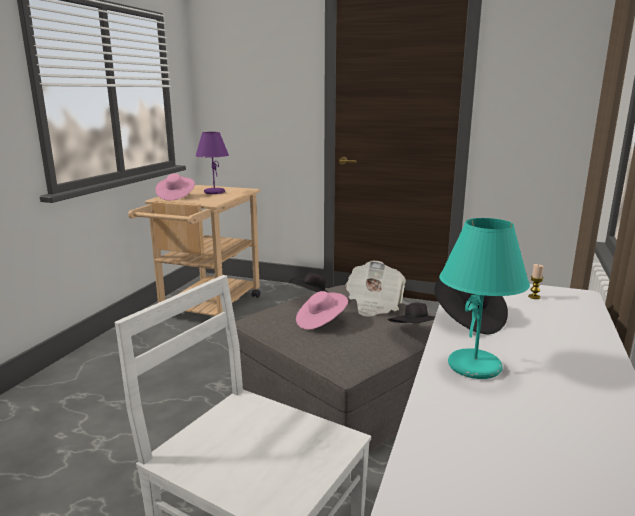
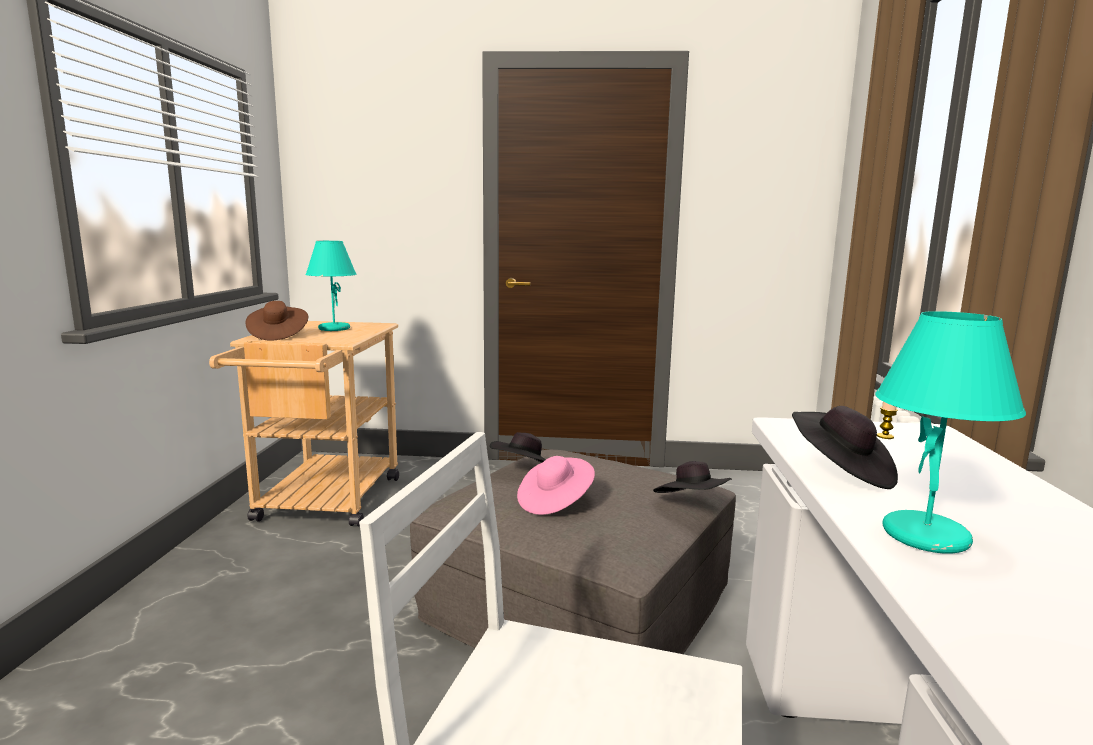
camera: 15 degrees left, 5 degrees down
pink hat [155,174,195,201] -> brown hat [246,301,308,341]
purple table lamp [195,132,229,194] -> turquoise table lamp [305,241,356,331]
newspaper [345,261,406,316] -> none

